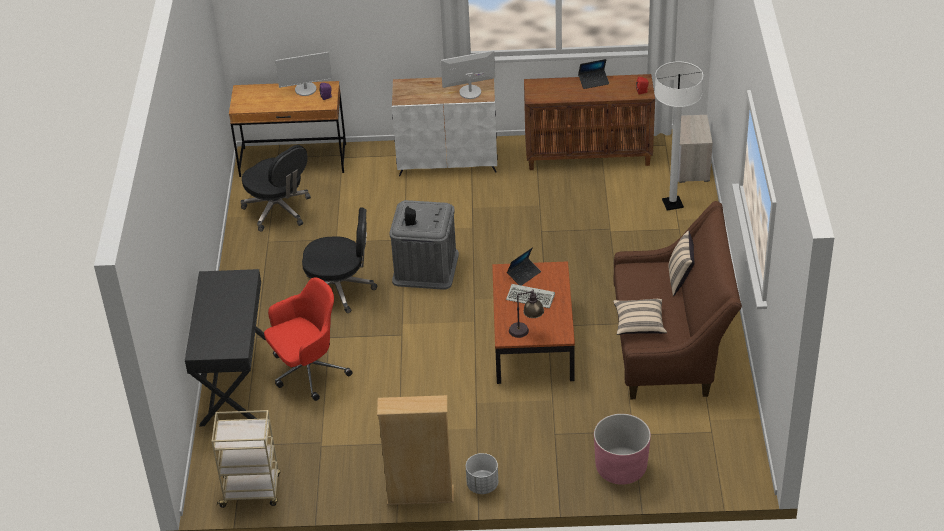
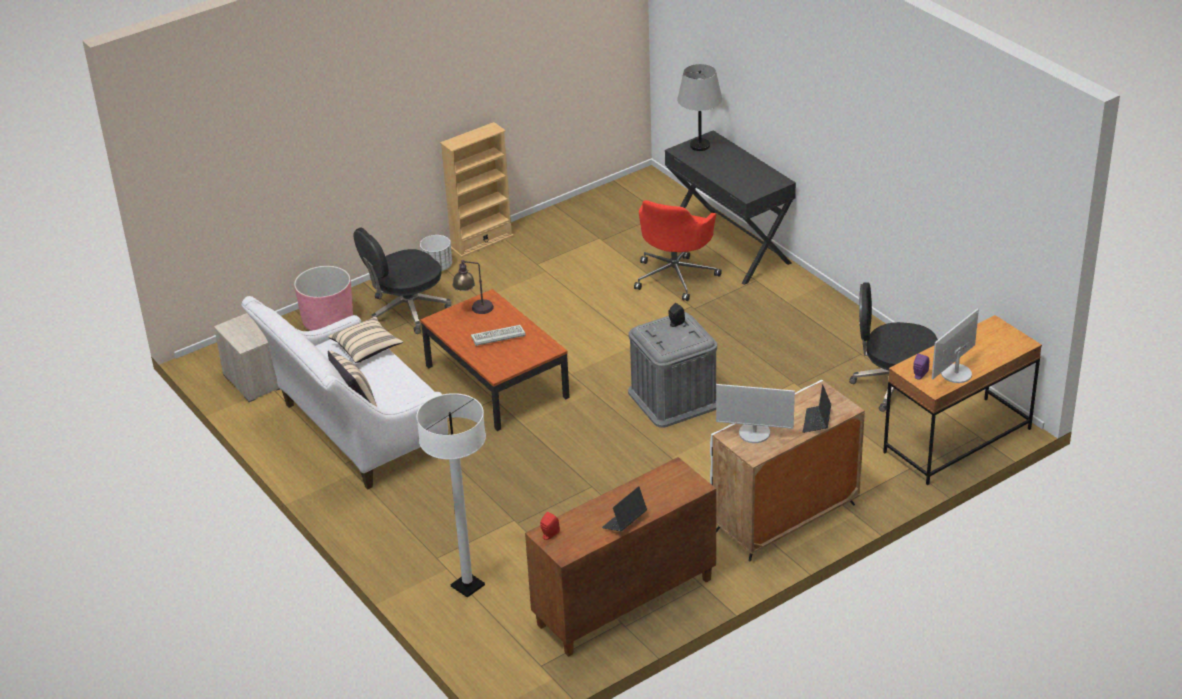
camera: 145 degrees right, 5 degrees down
beige cart [211,410,281,508] -> none
black office chair [302,208,377,313] -> black office chair moved to [353,227,451,334]
monitor [441,50,495,99] -> monitor turned 60 degrees clockwise [716,384,795,443]
laptop [507,247,541,286] -> laptop moved to [803,384,831,433]
brown sofa [614,201,742,399] -> white sofa [241,296,448,489]
nightstand [678,115,713,183] -> nightstand moved to [214,313,280,402]
none -> grey table lamp [677,64,722,151]

